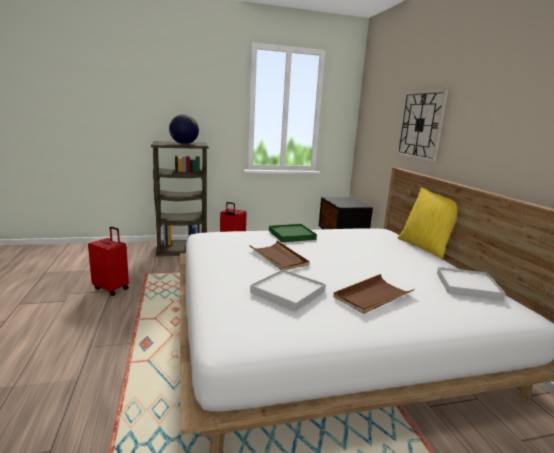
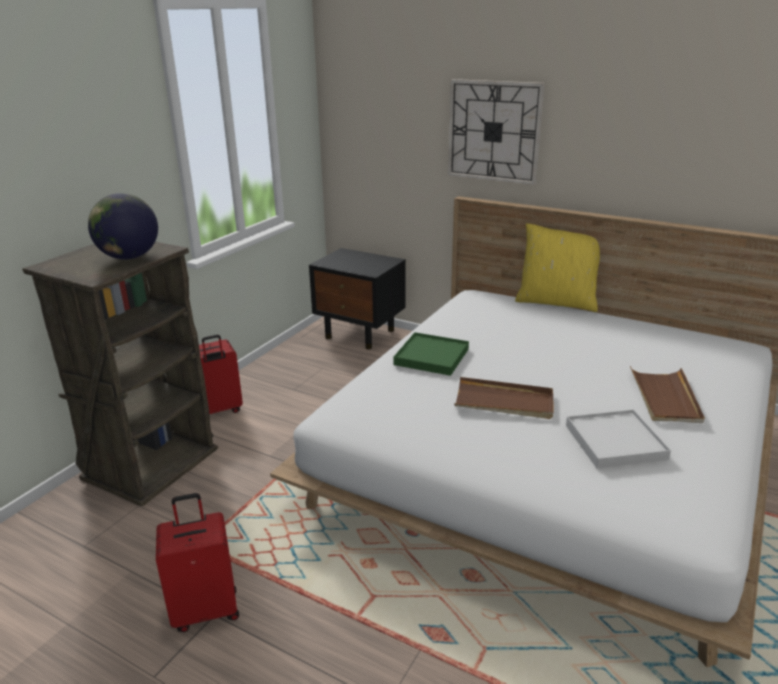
camera: 45 degrees left, 10 degrees up
white tray [437,267,505,301] -> none

